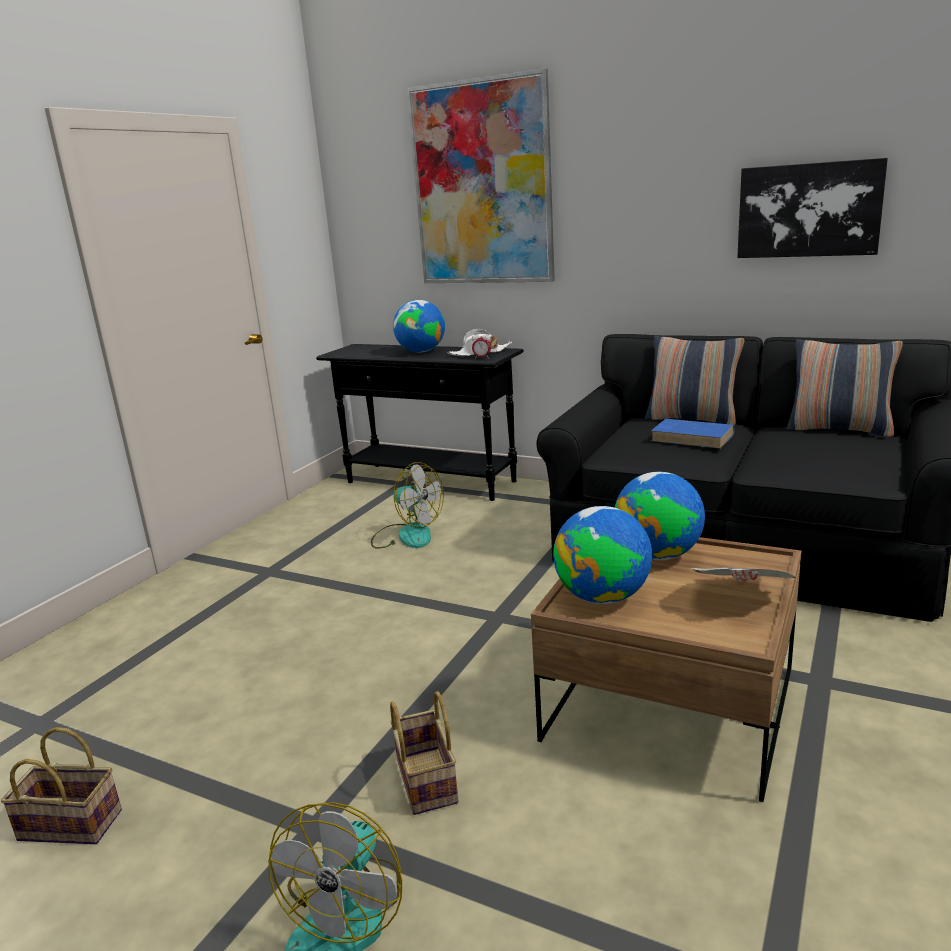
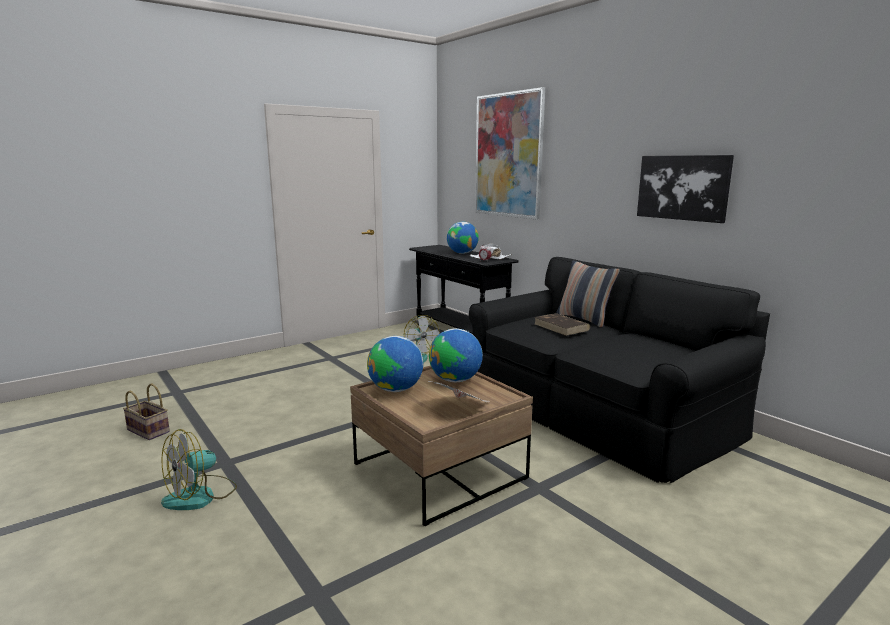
camera: 25 degrees right, 5 degrees down
basket [390,691,458,815] -> none
blue book [651,419,735,449] -> brown book [534,313,590,336]
pillow [787,339,903,437] -> none

